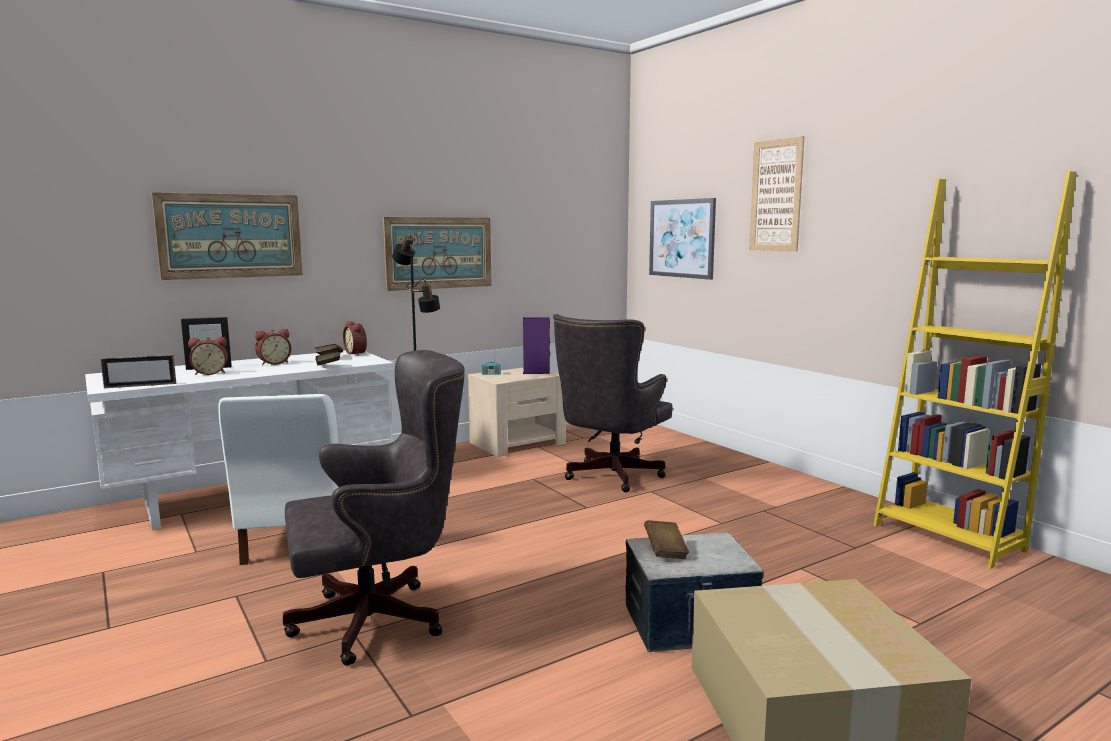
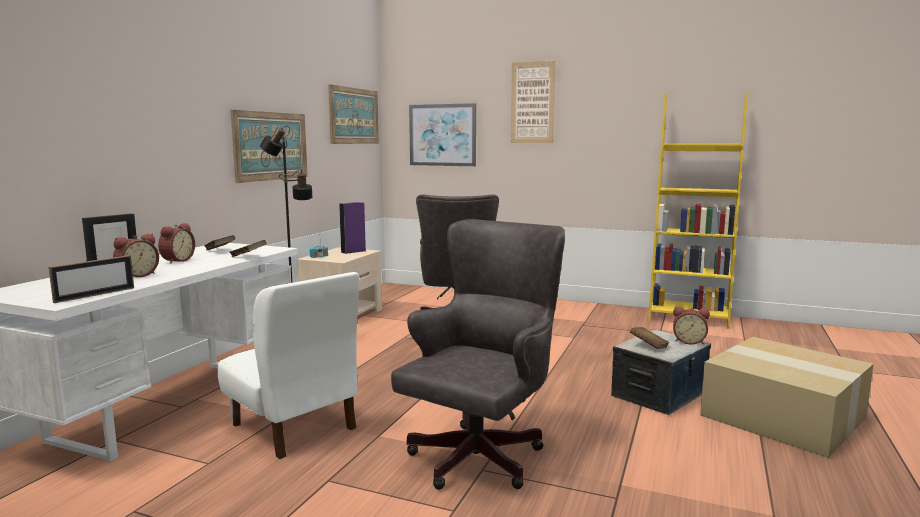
camera: 35 degrees left, 0 degrees up
picture [152,192,303,280] -> picture moved to [328,84,379,144]
alarm clock [343,321,367,355] -> alarm clock moved to [673,307,710,344]

